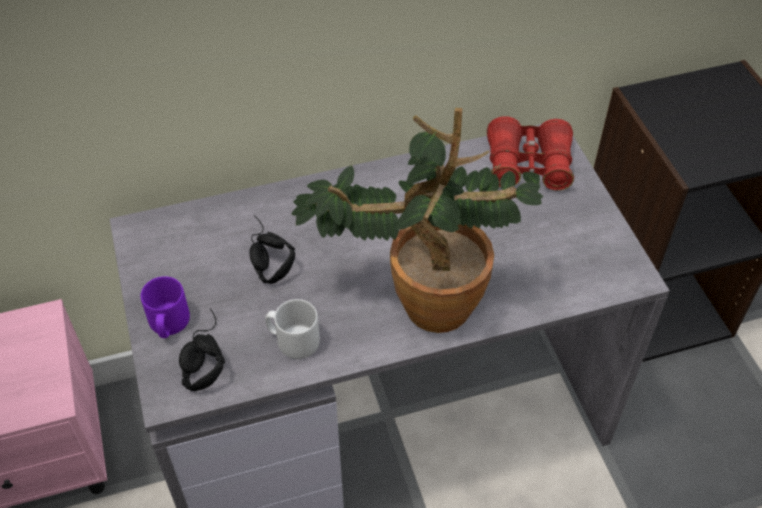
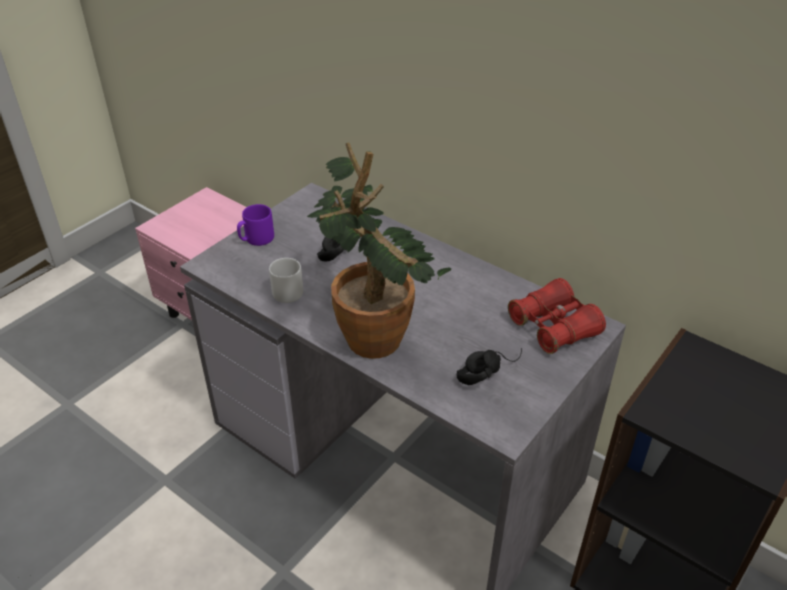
camera: 55 degrees right, 10 degrees down
black headphones [179,309,225,391] -> black headphones moved to [457,348,522,385]

